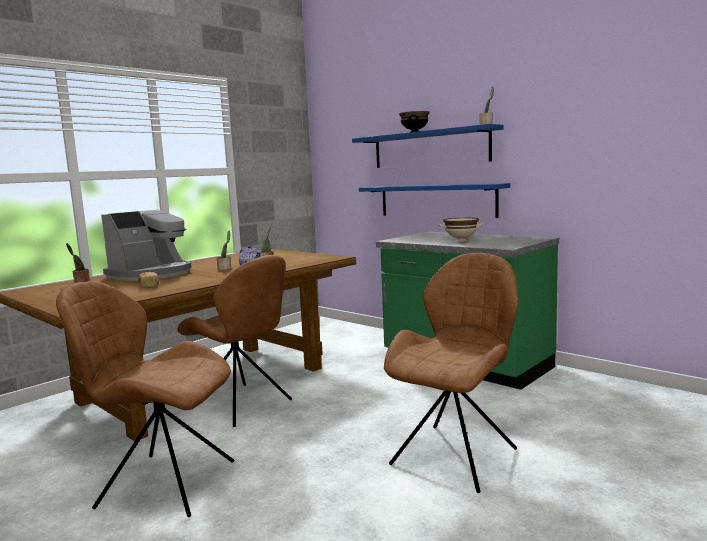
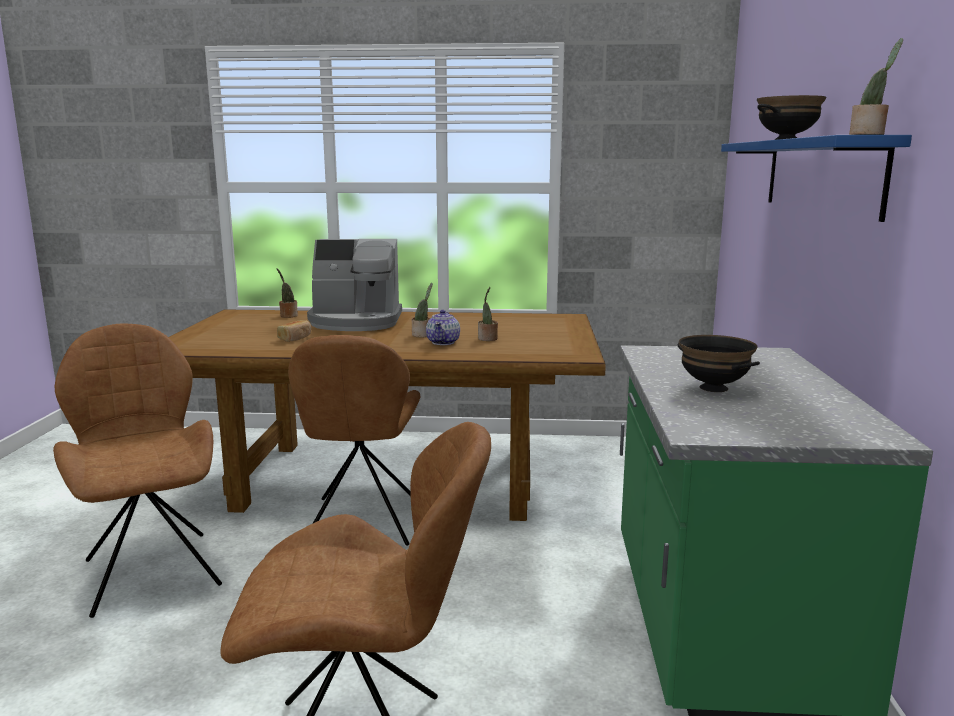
camera: 50 degrees right, 5 degrees up
blue shelf [359,183,510,218] -> none
beige bowl [438,218,485,242] -> black bowl [678,335,760,392]

